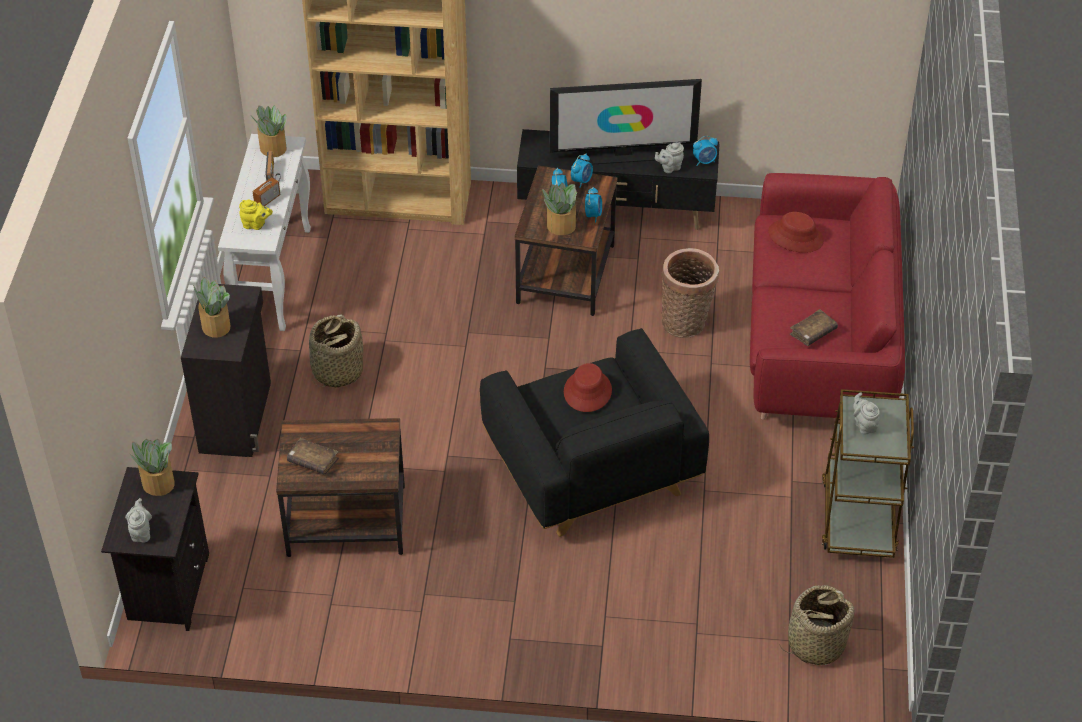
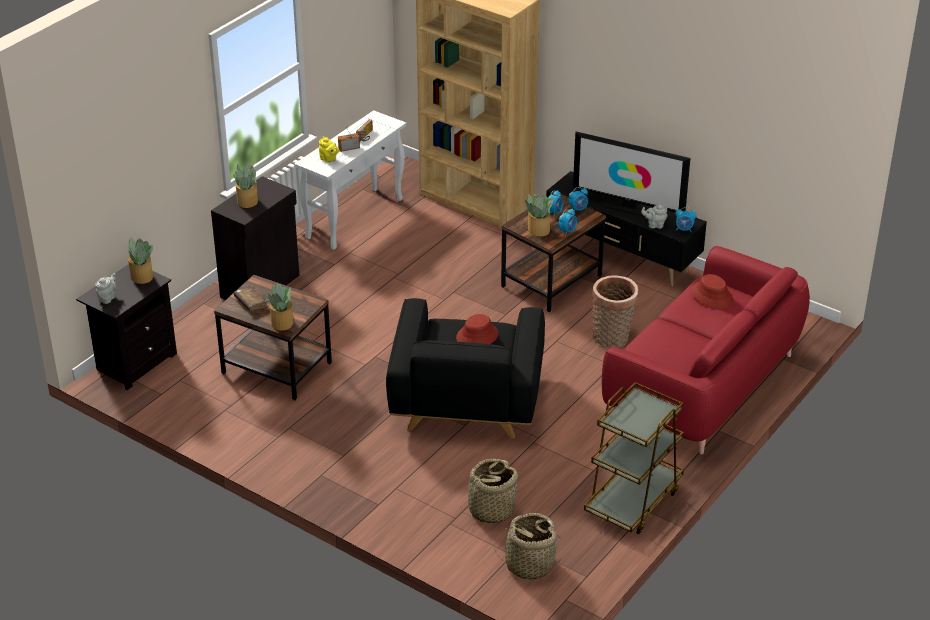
camera: 30 degrees right, 10 degrees down
potted plant [251,105,287,157] -> potted plant moved to [266,283,293,331]
basket [309,315,363,387] -> basket moved to [460,459,518,523]
brown book [790,309,838,346] -> none
grey teapot [853,392,880,434] -> none

